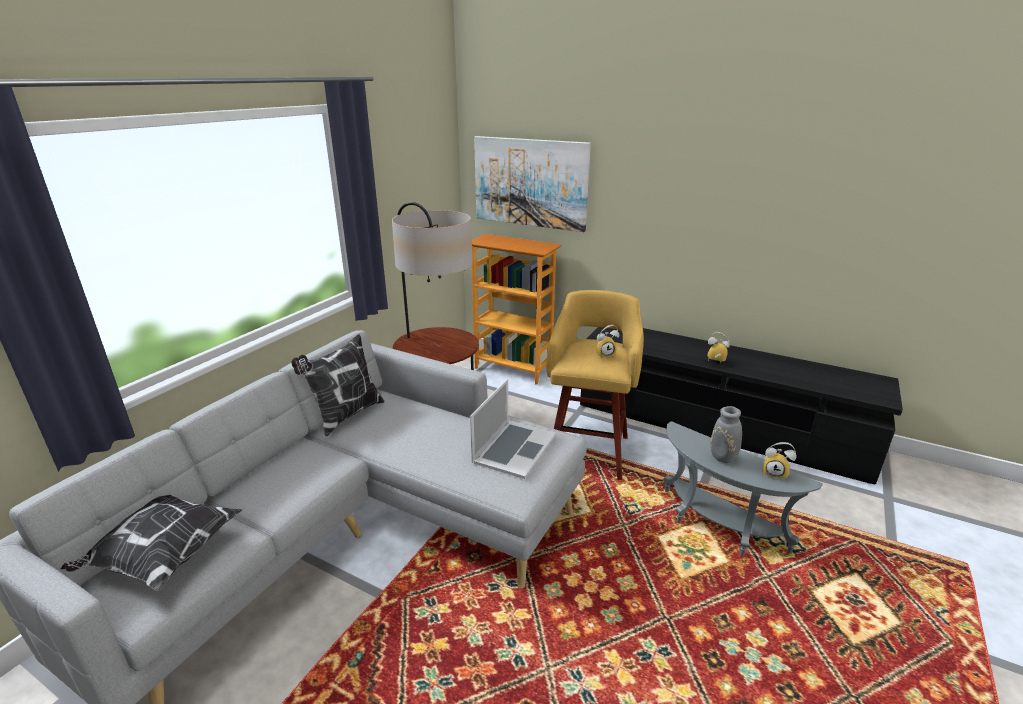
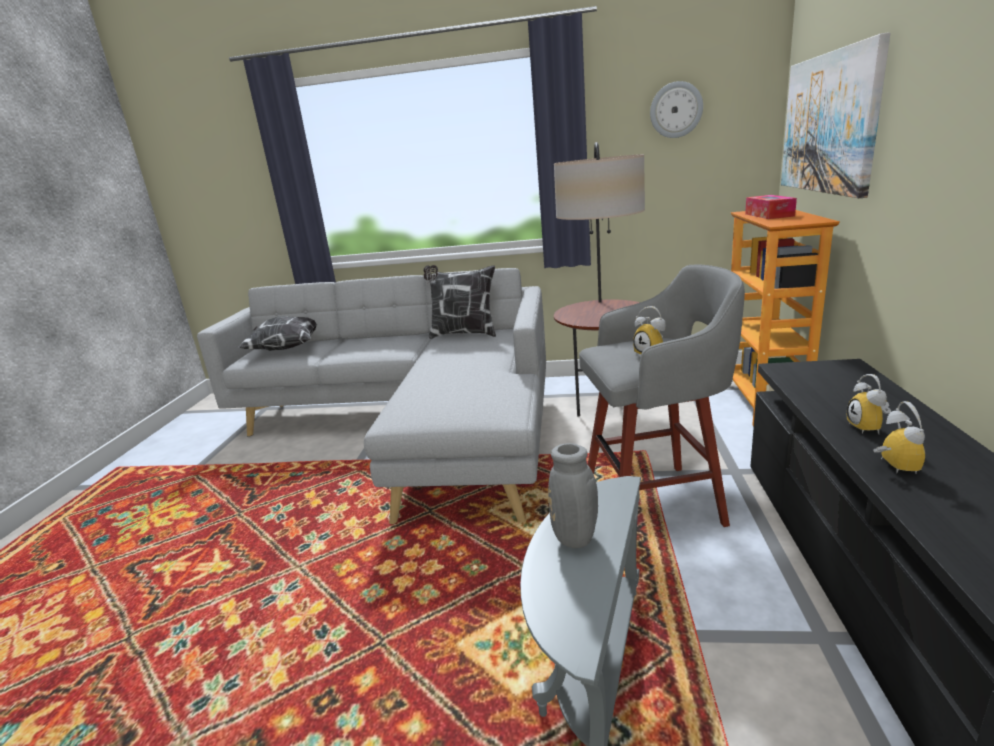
camera: 70 degrees right, 5 degrees down
laptop [470,379,556,479] -> none
yellow stool [547,290,644,480] -> grey stool [579,265,745,527]
alarm clock [763,442,797,479] -> alarm clock moved to [847,374,891,434]
none -> wall clock [650,81,703,138]
none -> tissue box [745,195,797,219]

